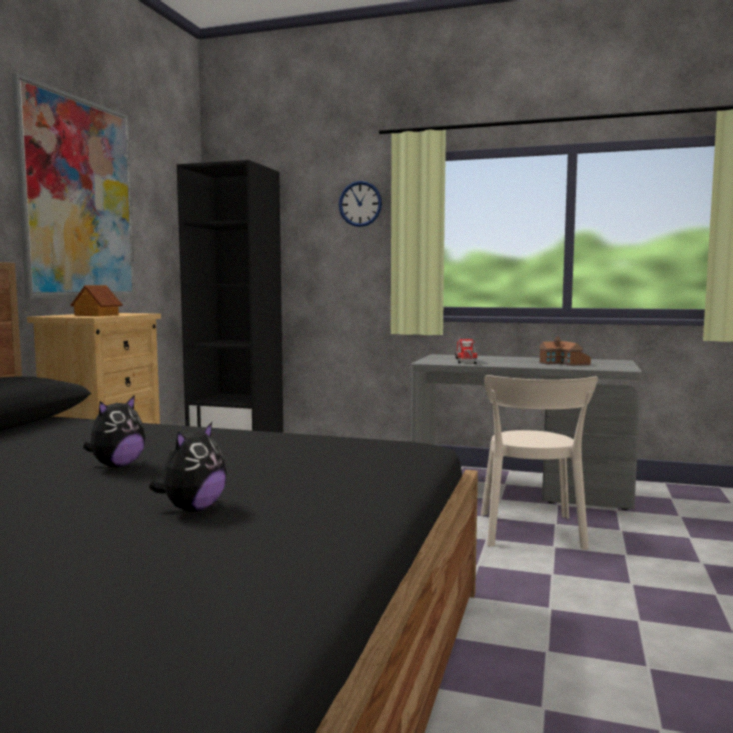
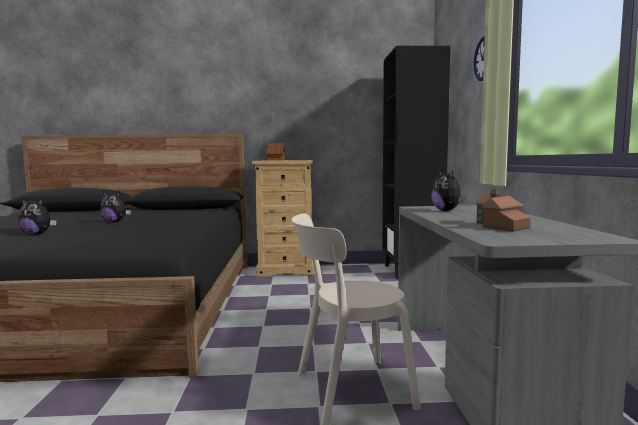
camera: 70 degrees right, 0 degrees up
picture [12,73,135,299] -> none
toy truck [455,335,477,364] -> plush toy [431,170,465,211]

